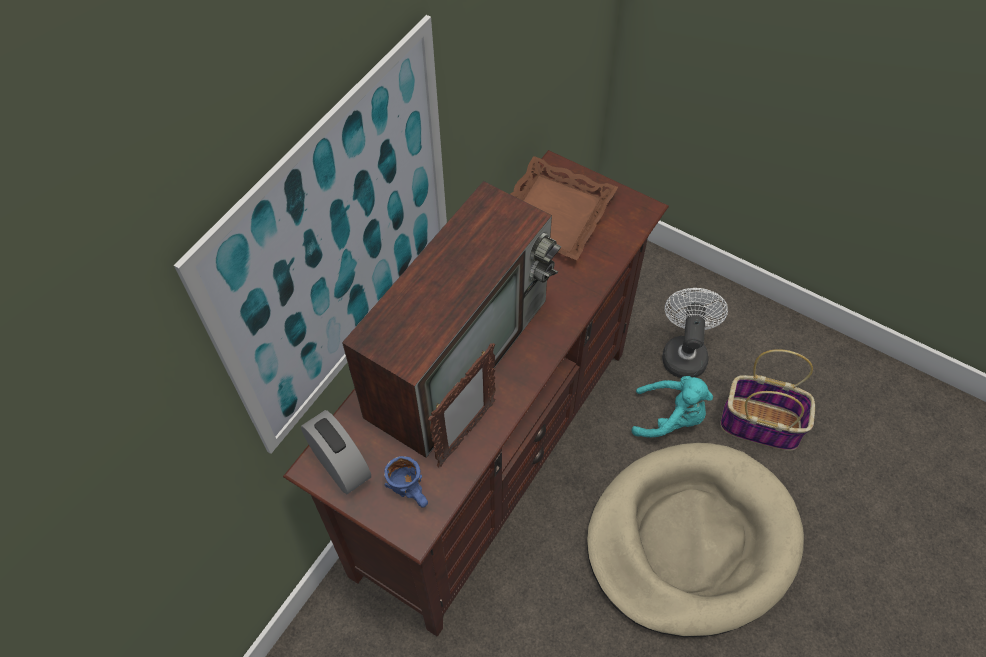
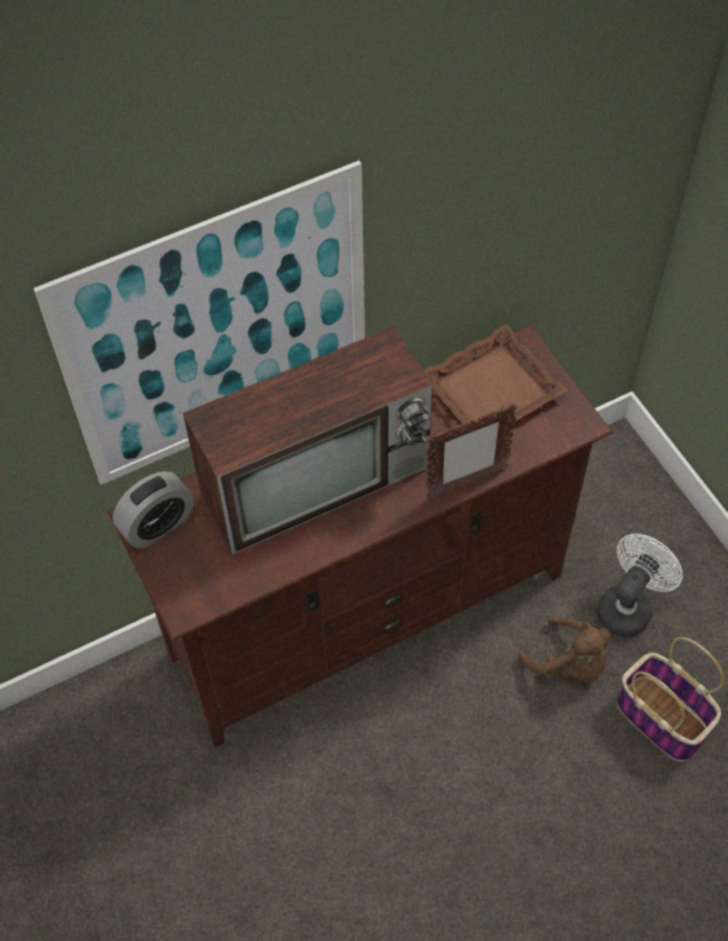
camera: 30 degrees right, 0 degrees up
alarm clock [301,410,371,494] -> alarm clock turned 60 degrees clockwise [113,471,194,548]
blue mug [384,456,428,508] -> none
picture frame [428,343,495,467] -> picture frame moved to [426,403,518,499]
beige dog bed [587,443,804,637] -> none
turquoise plush toy [632,376,713,437] -> brown plush toy [518,616,611,682]

